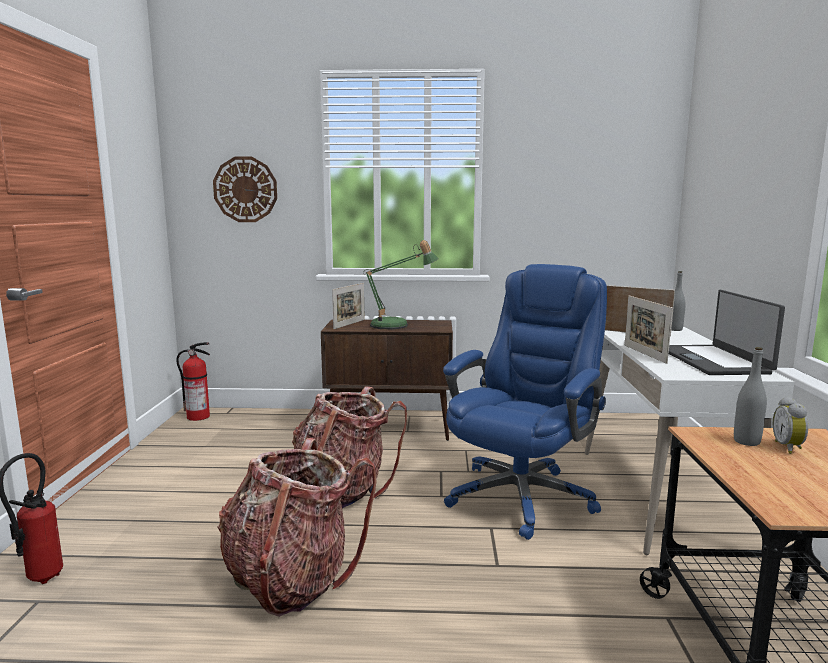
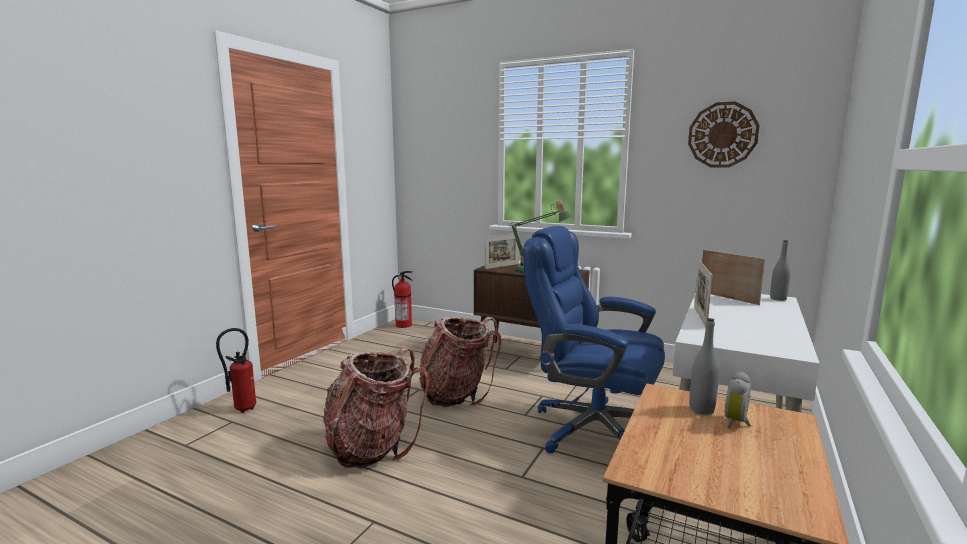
camera: 25 degrees right, 0 degrees up
wall clock [213,156,277,222] -> wall clock moved to [688,101,760,168]
blue office chair [443,264,607,540] -> blue office chair turned 120 degrees counterclockwise [523,226,665,453]
laptop [669,290,785,375] -> none

